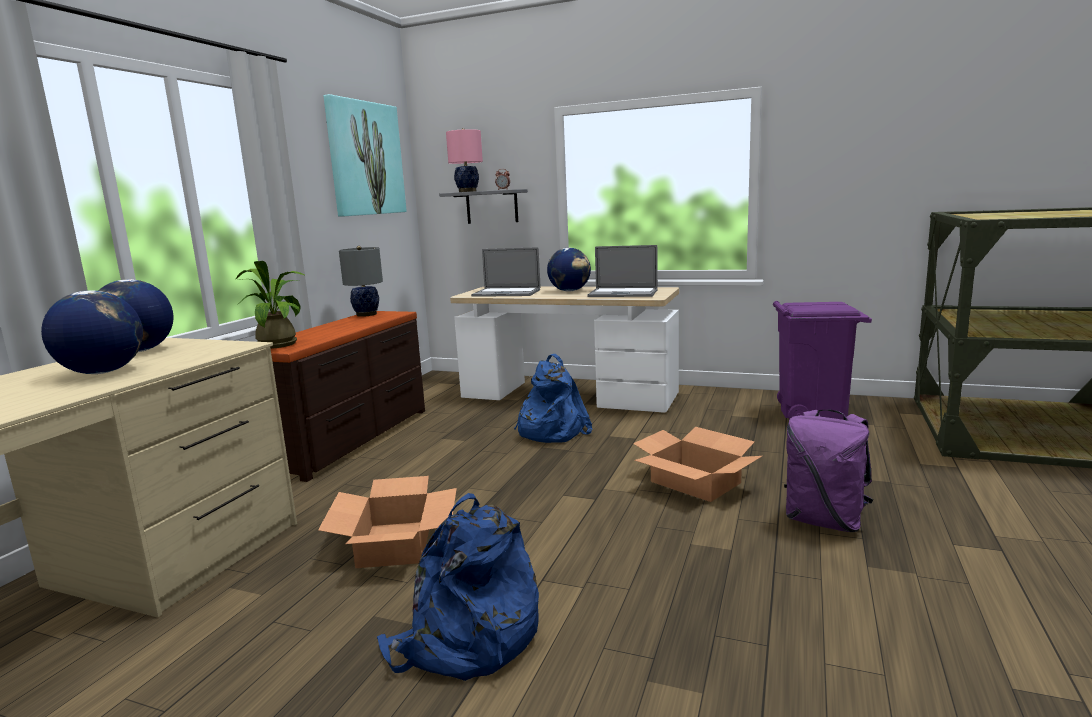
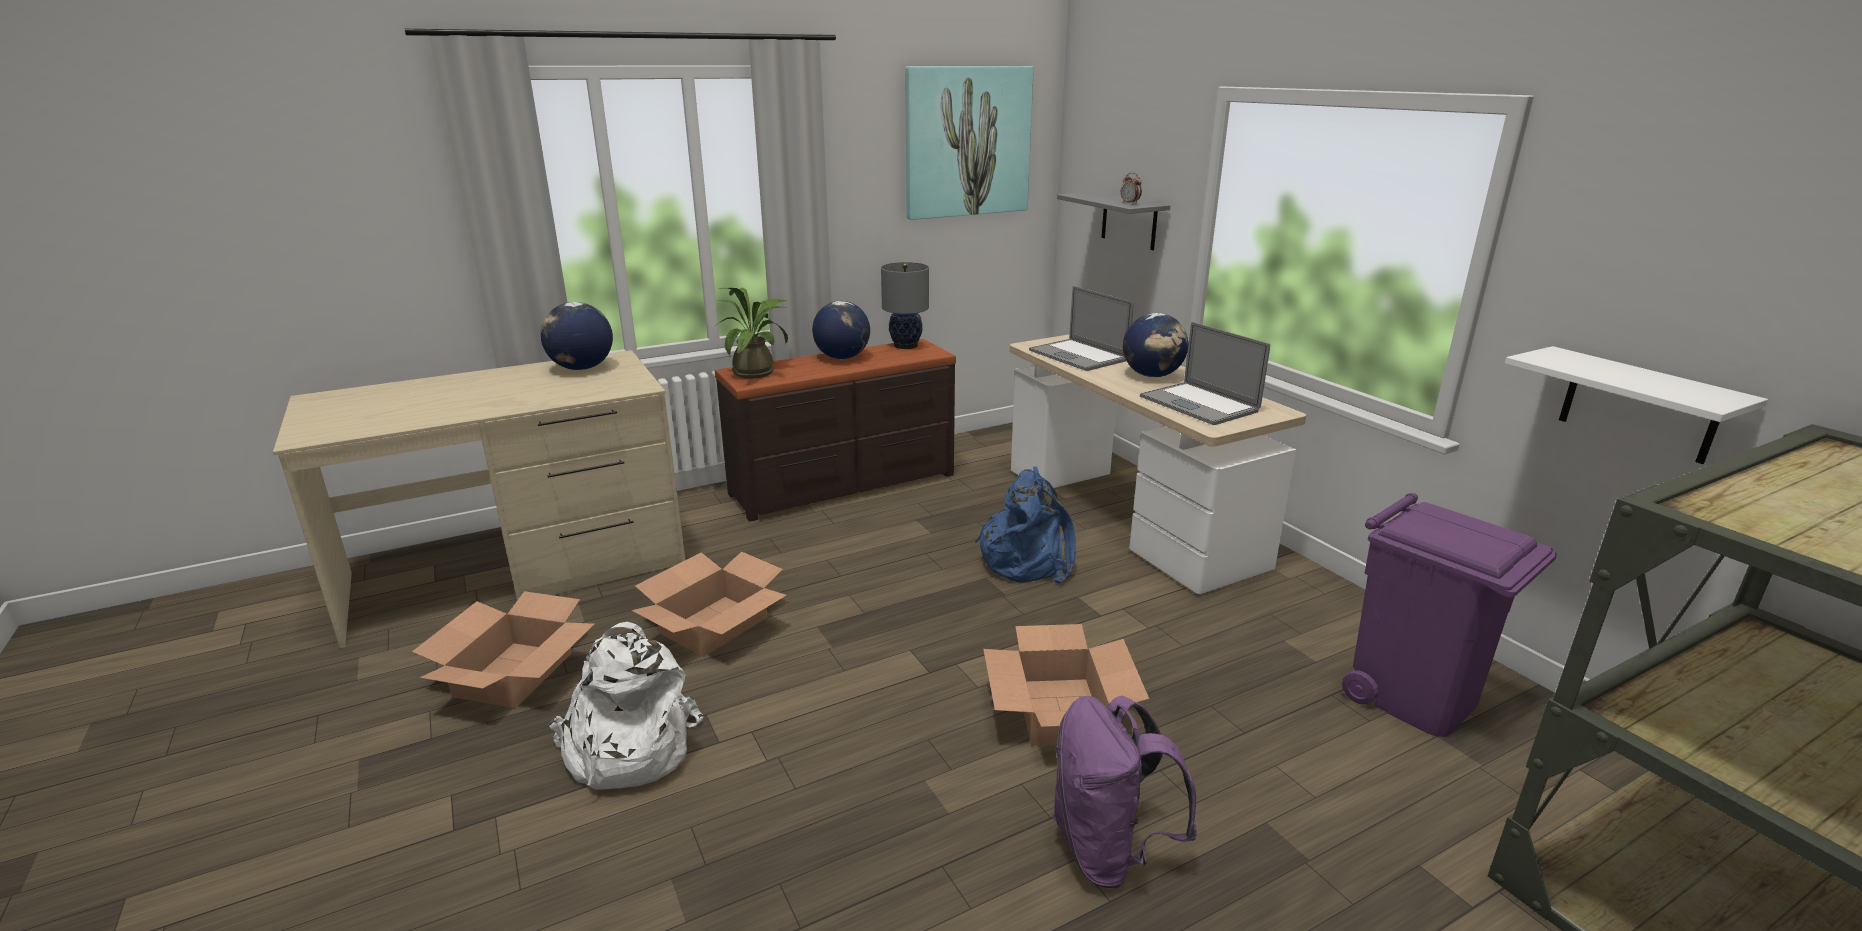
camera: 40 degrees right, 10 degrees up
globe [41,290,143,374] -> globe moved to [812,301,870,359]
blue backpack [377,493,539,681] -> white backpack [548,622,703,790]
pink table lamp [446,128,483,192] -> none
none -> cardboard box [412,591,594,708]
none -> white shelf [1505,346,1768,464]

